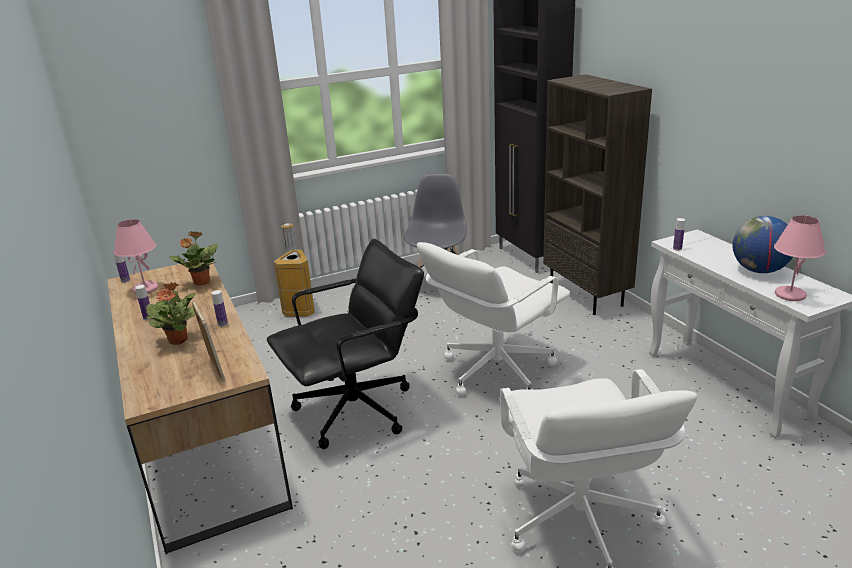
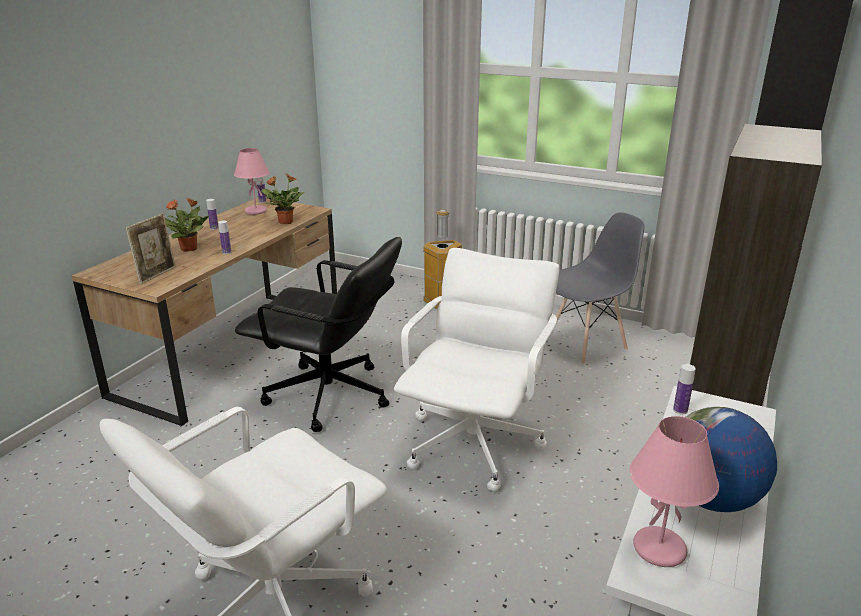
camera: 50 degrees right, 0 degrees up
white office chair [417,242,570,396] -> white office chair turned 105 degrees clockwise [394,248,559,492]

